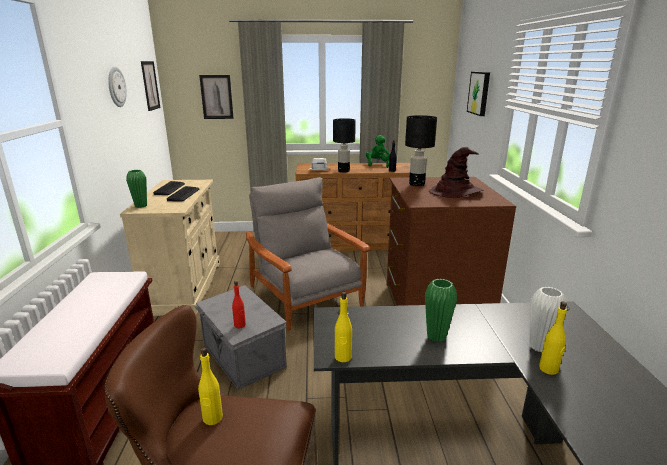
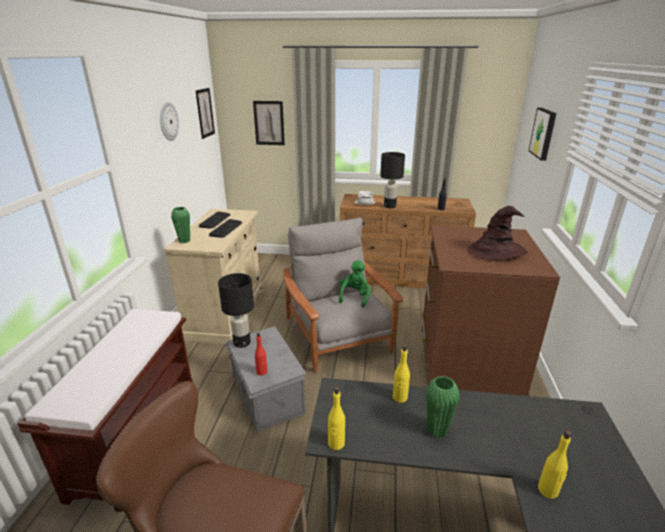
camera: 10 degrees right, 5 degrees up
yellow bottle [198,347,223,425] -> yellow bottle moved to [393,344,410,403]
green plush toy [366,135,390,168] -> green plush toy moved to [339,260,370,307]
black table lamp [405,115,437,186] -> black table lamp moved to [218,273,254,348]
white vase [529,287,567,352] -> none

